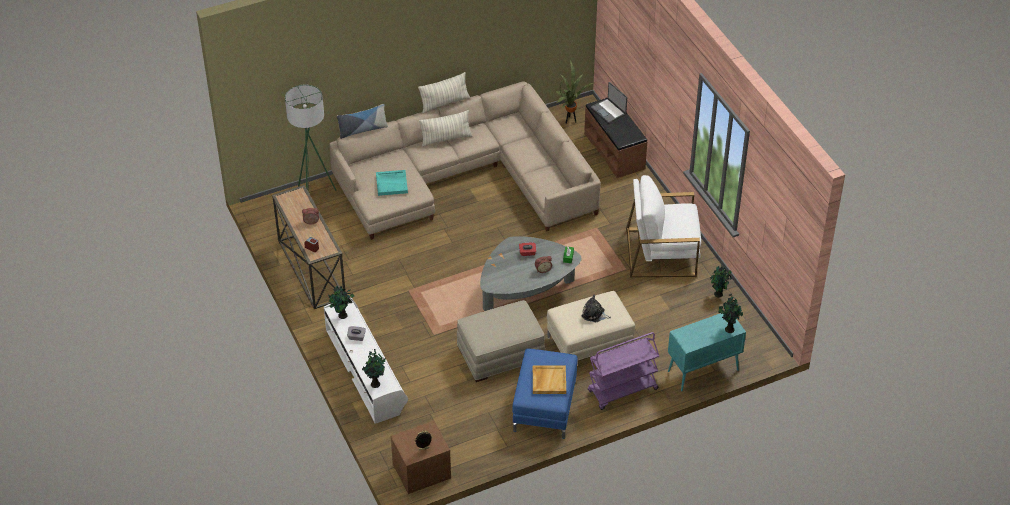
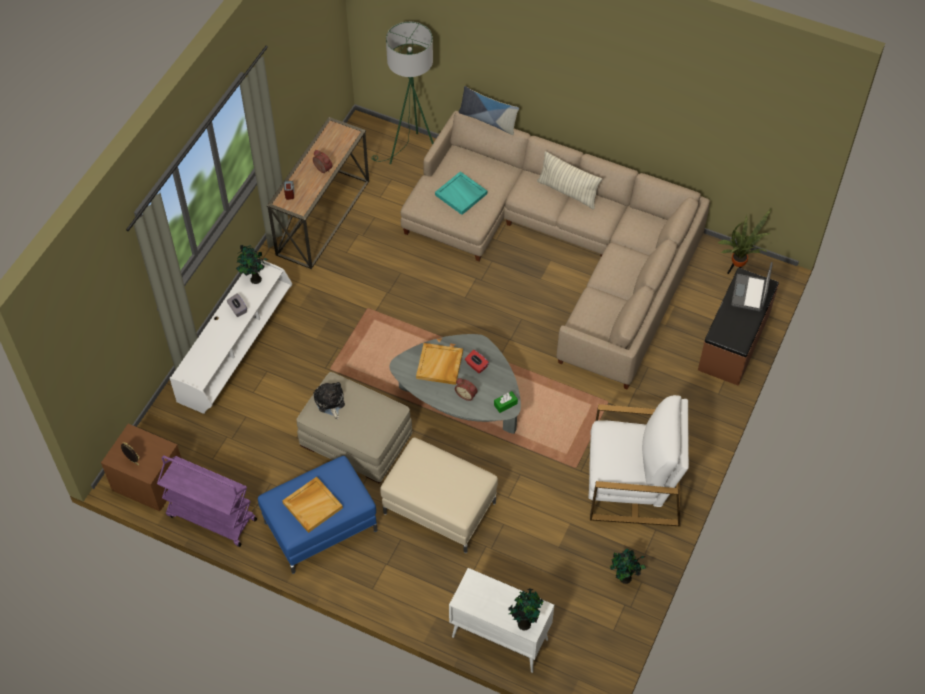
camera: 50 degrees right, 10 degrees up
potted plant [362,349,386,388] -> none
pillow [418,72,470,113] -> none
plush toy [582,295,611,322] -> plush toy moved to [313,382,345,419]
purple cart [588,332,659,410] -> purple cart moved to [157,456,257,547]
white armchair [626,175,701,277] -> white armchair turned 135 degrees clockwise [588,395,689,526]
turquoise cabinet [668,313,746,391] -> white cabinet [449,568,554,673]
none -> beige tray [416,343,463,385]

